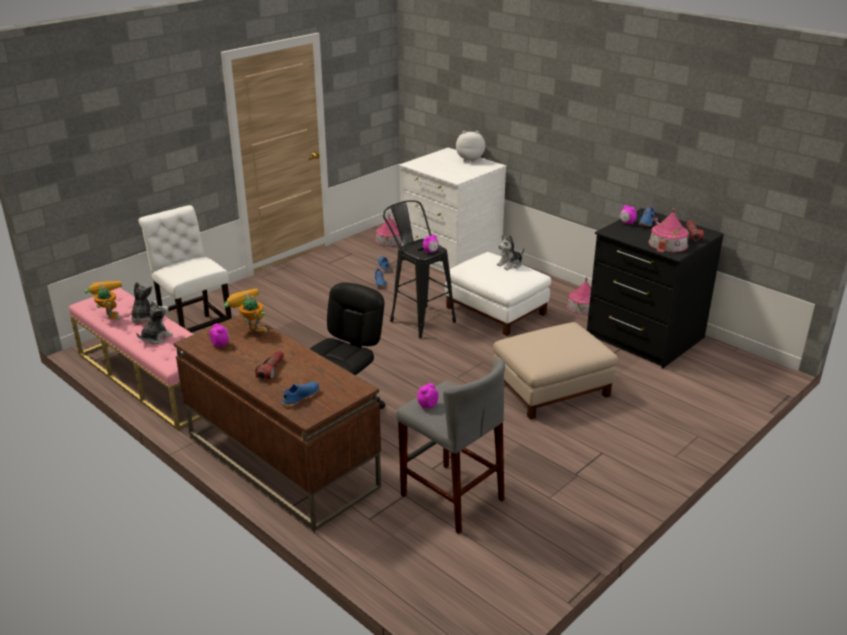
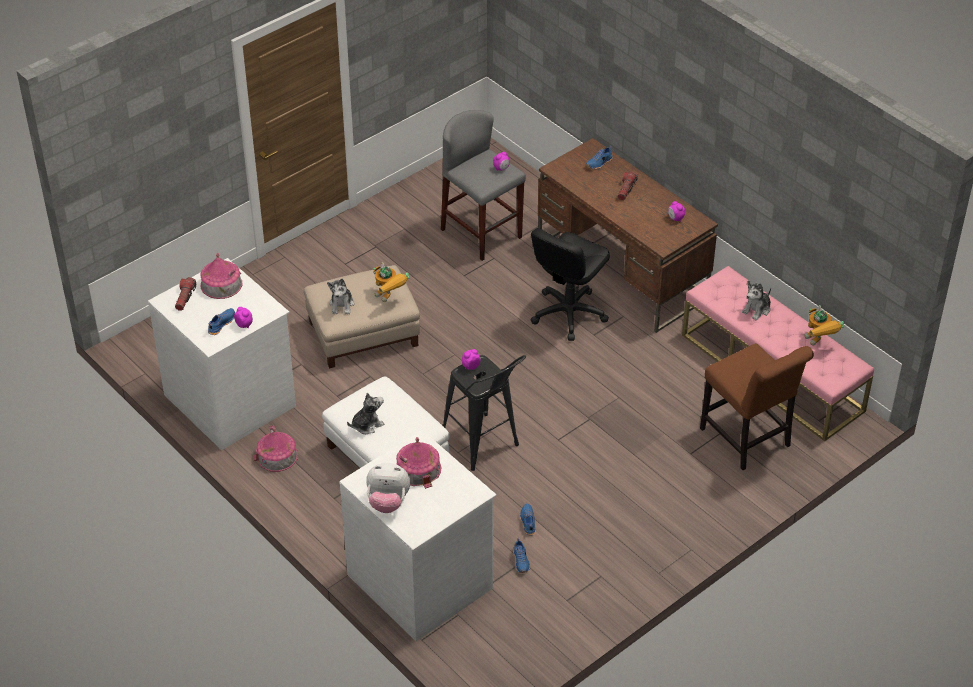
camera: 175 degrees left, 15 degrees up
plush toy [131,282,152,323] -> plush toy moved to [327,278,355,314]
white chair [138,205,232,333] -> brown chair [700,343,814,470]
toy robot [224,289,267,332] -> toy robot moved to [373,262,410,302]
toy house [375,214,402,247] -> toy house moved to [396,437,441,489]
black dresser [587,208,724,368] -> white dresser [148,258,296,450]

